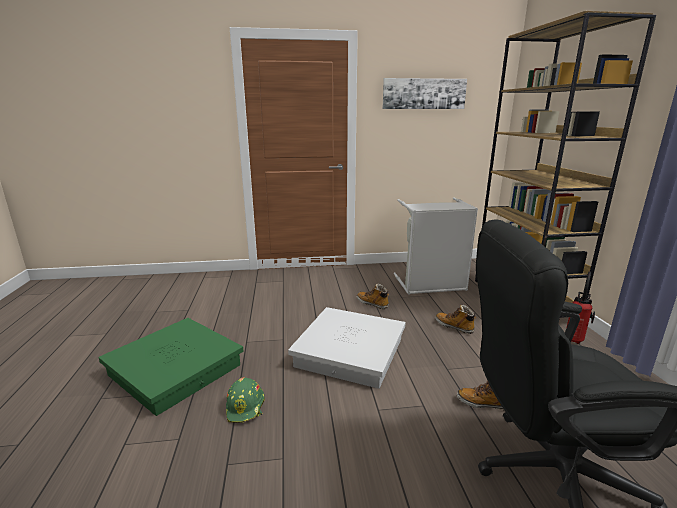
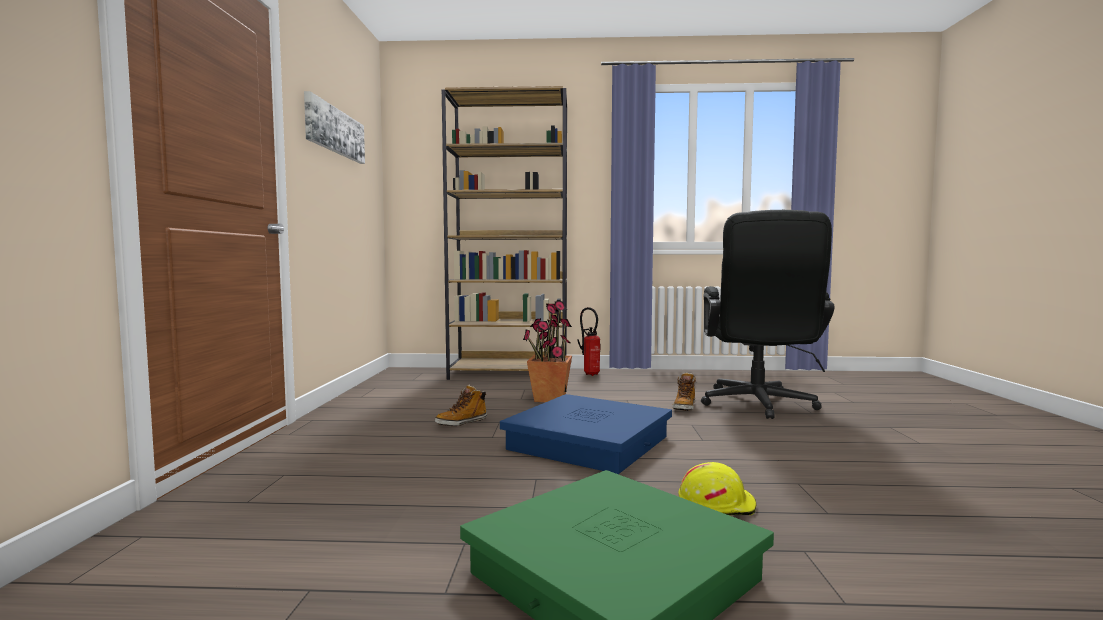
camera: 80 degrees left, 15 degrees down
green hard hat [226,377,265,423] -> yellow hard hat [678,462,756,515]
white storage box [288,307,406,389] -> blue storage box [500,394,672,474]
grey laundry basket [394,197,478,295] -> none
boot [435,305,476,334] -> potted plant [523,301,572,402]

